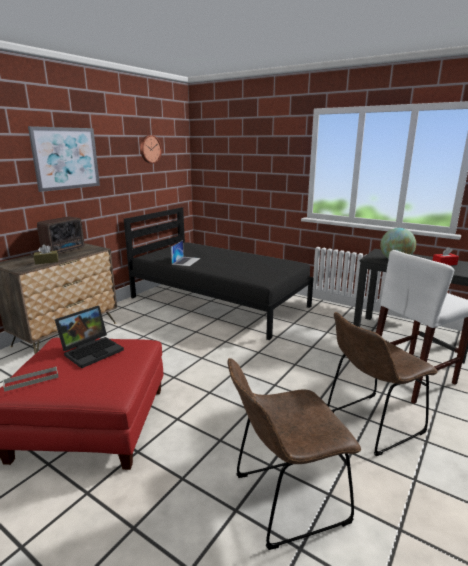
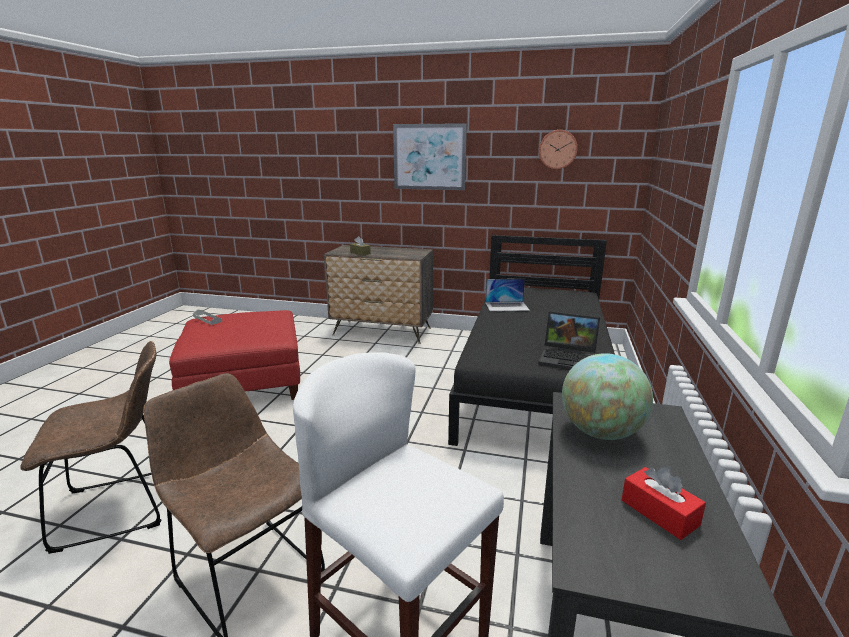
camera: 70 degrees right, 0 degrees up
radio [37,217,84,254] -> none
laptop [55,306,124,368] -> laptop moved to [538,311,600,370]
brown chair [227,358,361,550] -> brown chair turned 105 degrees clockwise [20,341,161,554]

